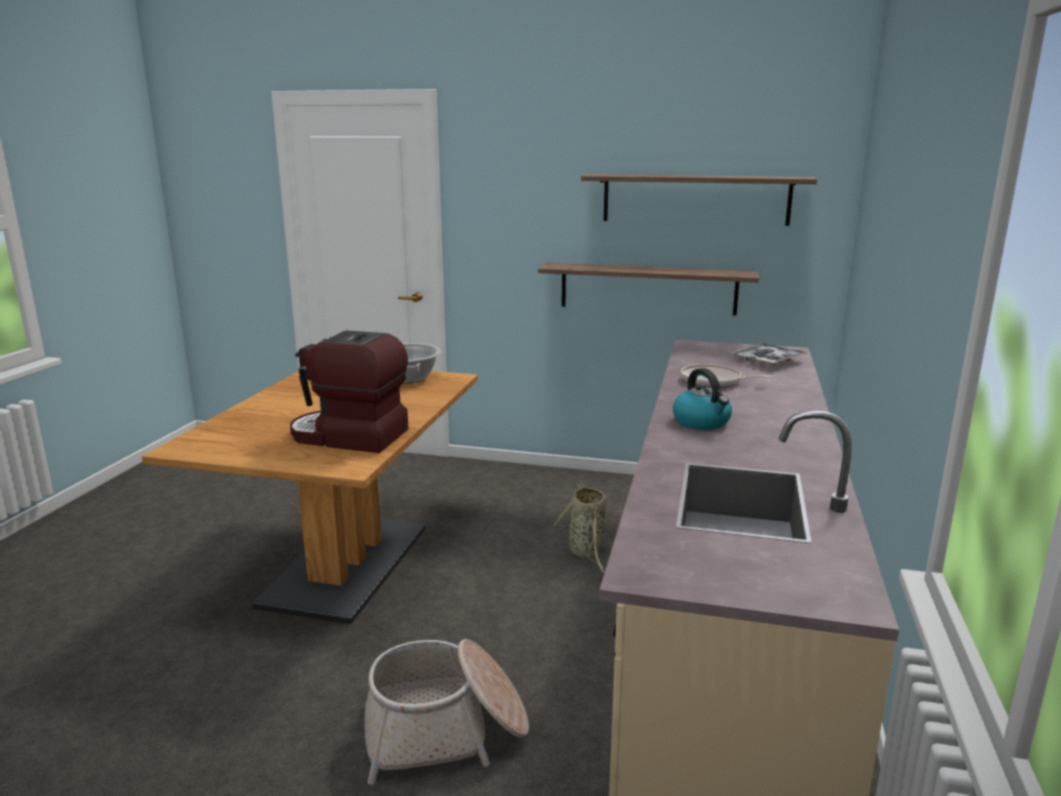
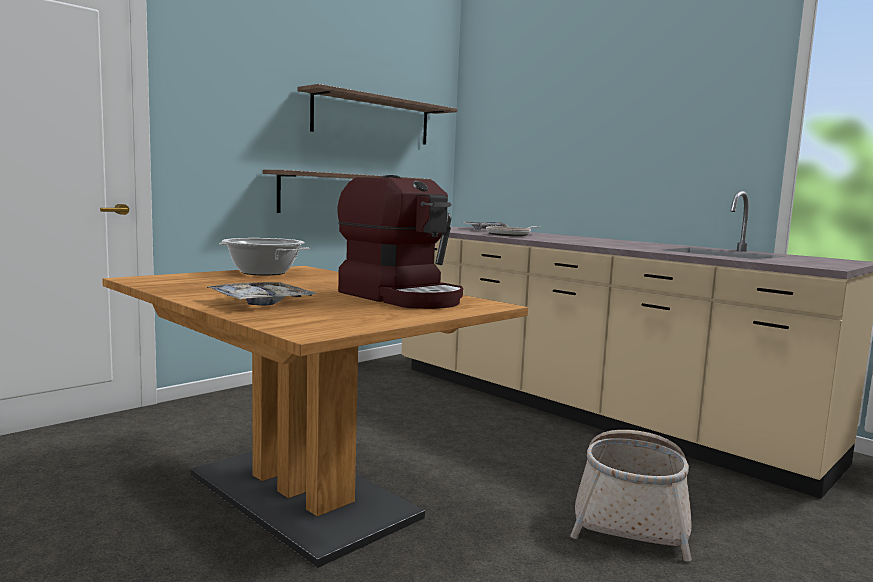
camera: 60 degrees left, 10 degrees down
coffee machine [290,330,408,453] -> coffee machine turned 90 degrees counterclockwise [337,175,463,309]
basket [553,484,607,573] -> none
kettle [673,368,732,430] -> none
none -> tray [207,282,316,305]

